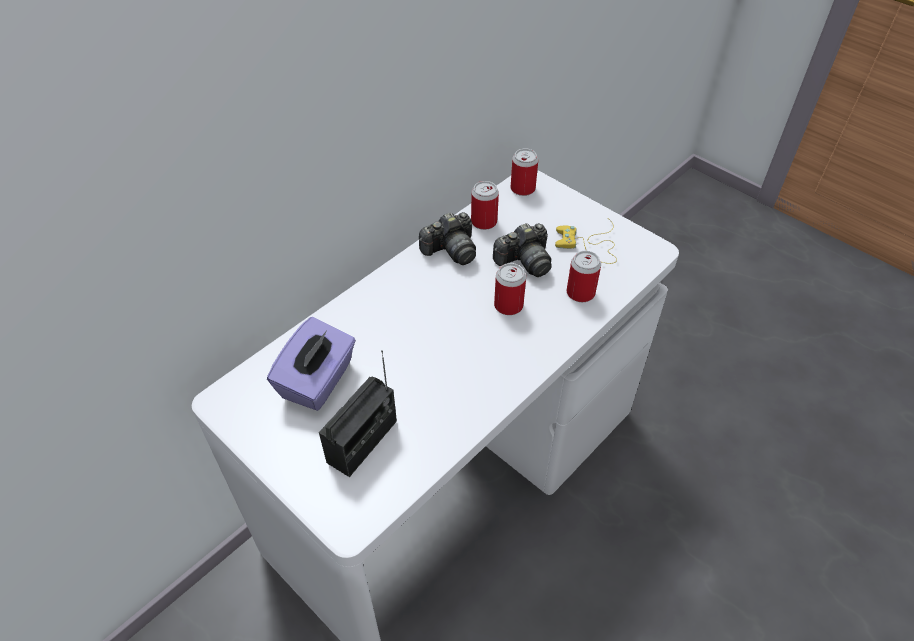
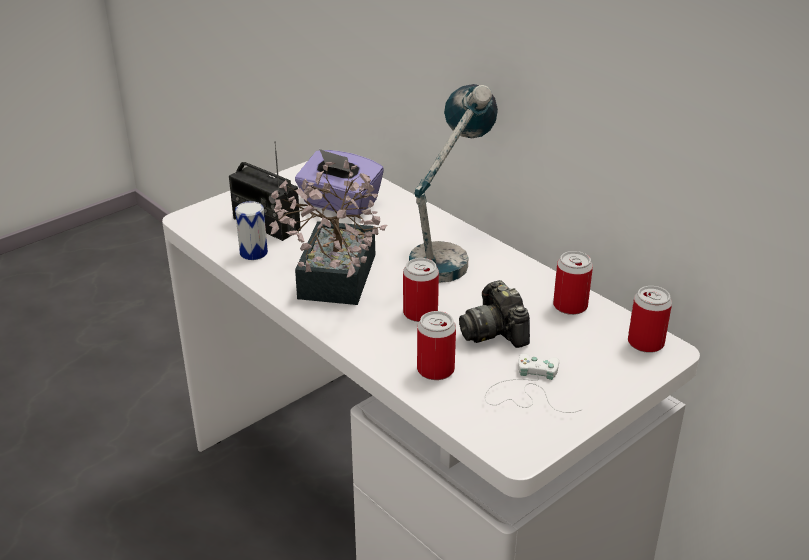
camera: 95 degrees right, 15 degrees down
camera [419,212,476,265] -> none
yellow game controller [555,219,617,264] -> white game controller [485,353,582,413]
none -> can [235,201,268,260]
none -> potted plant [269,160,387,305]
none -> table lamp [409,84,498,283]

